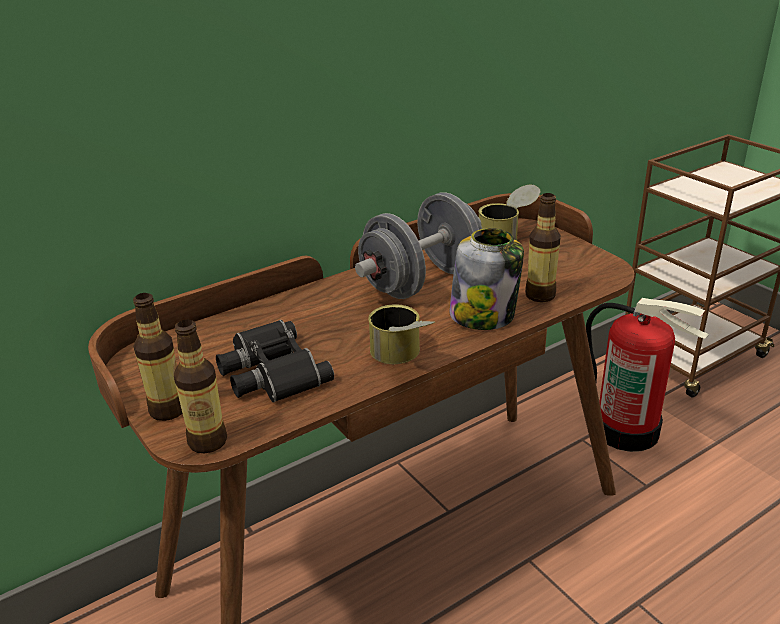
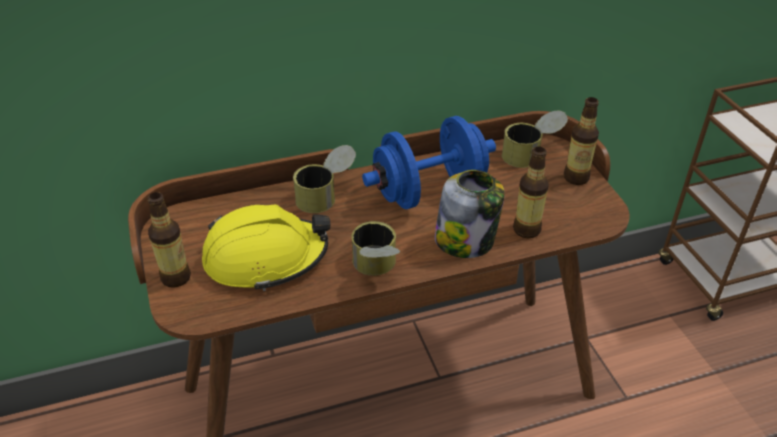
camera: 15 degrees right, 10 degrees up
bottle [174,320,227,453] -> bottle moved to [564,97,599,185]
black binoculars [216,320,334,403] -> yellow hard hat [202,204,330,291]
grey dumbbell [355,192,482,299] -> blue dumbbell [362,116,496,209]
fire extinguisher [586,298,709,452] -> none
none -> can [293,145,356,213]

